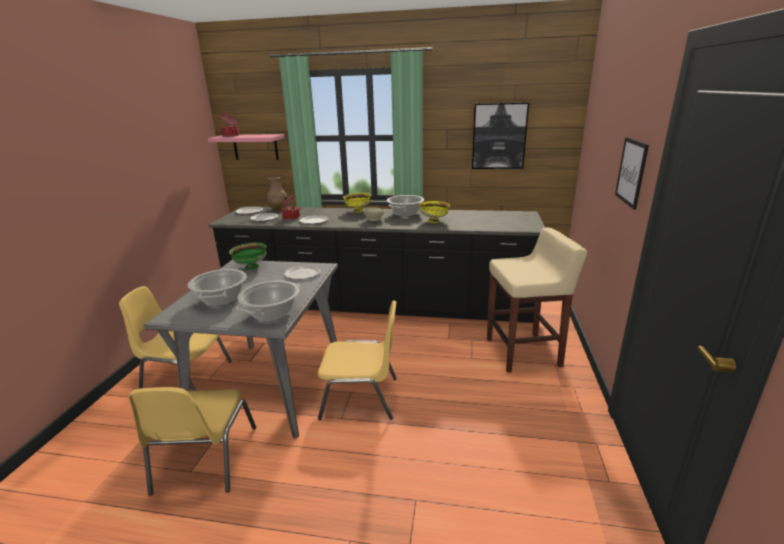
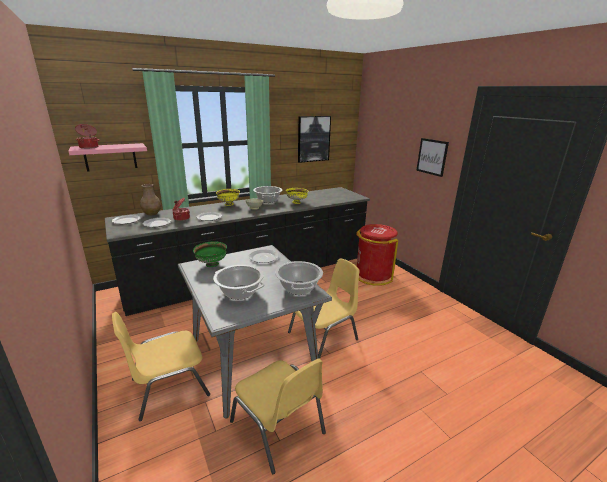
camera: 40 degrees left, 0 degrees up
beige stool [487,227,588,372] -> red trash can [356,224,398,286]

